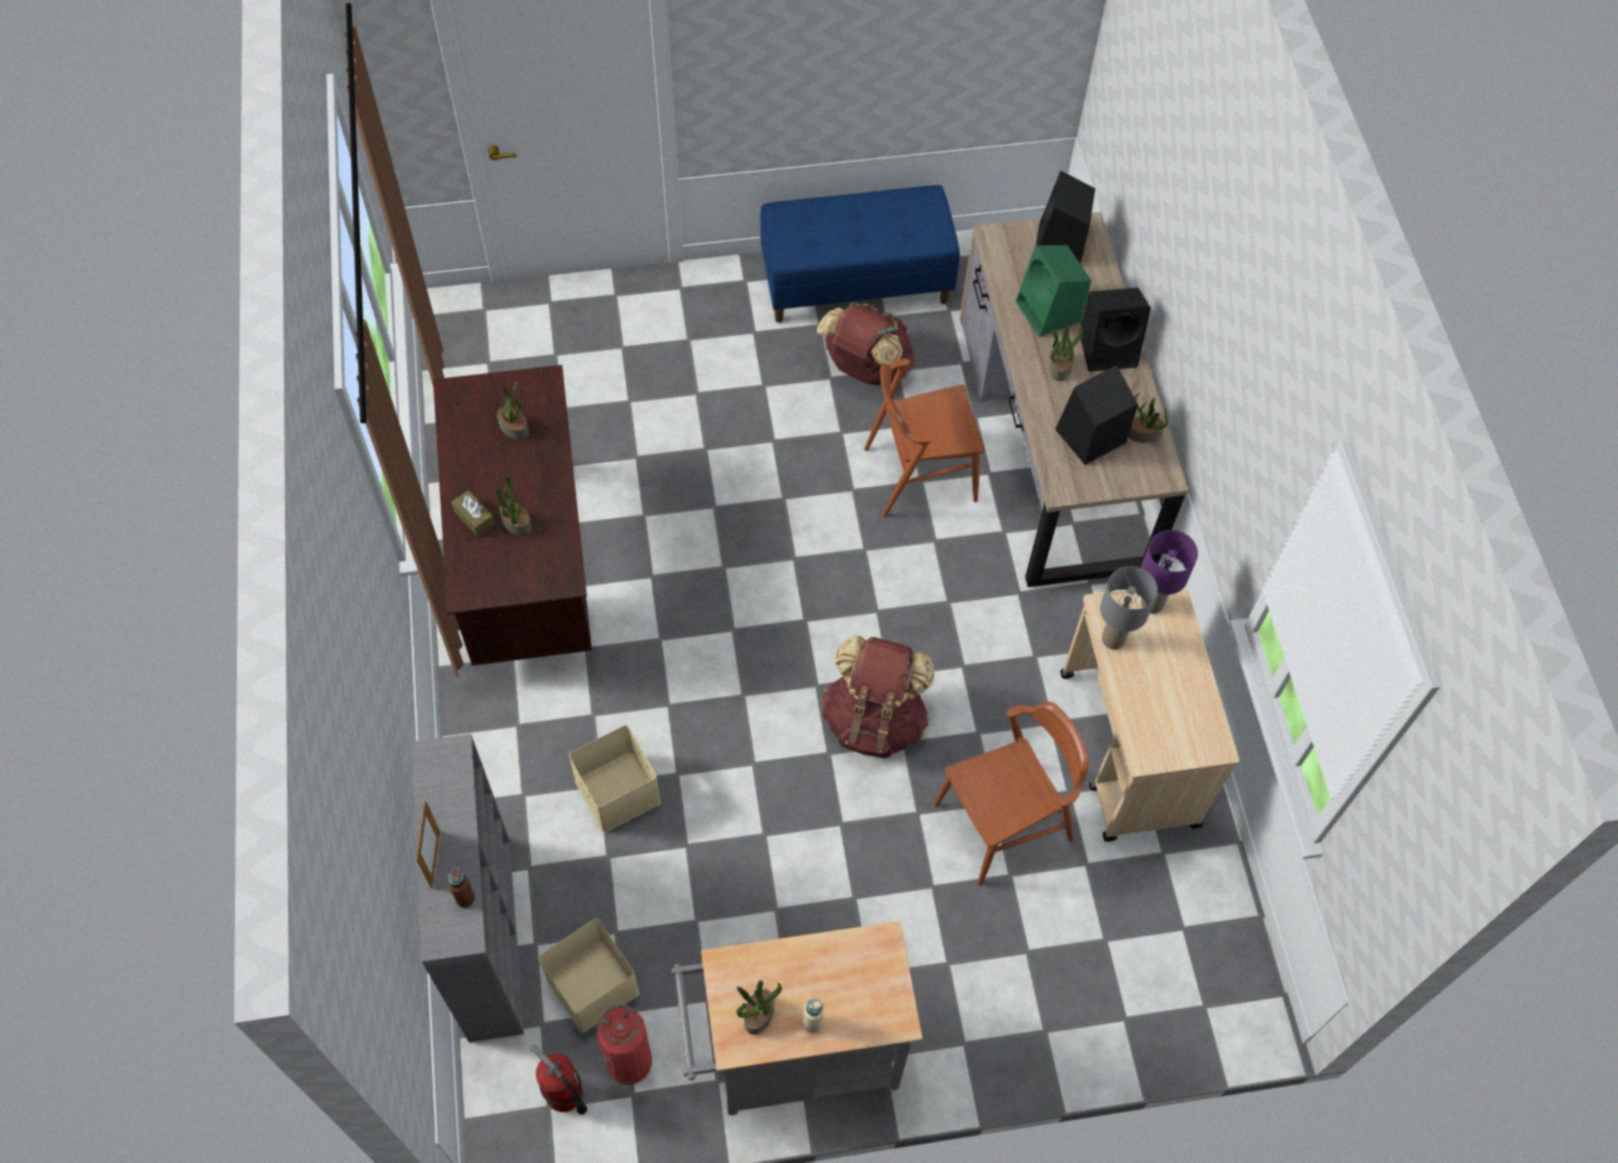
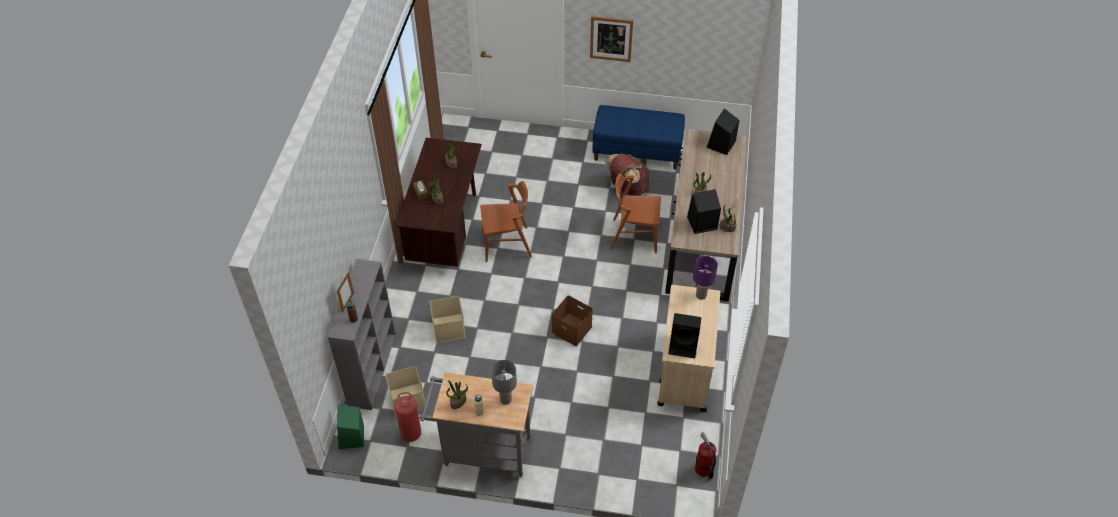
camera: 20 degrees right, 10 degrees down
fire extinguisher [531,1045,587,1115] -> fire extinguisher moved to [695,432,716,479]
brown backpack [821,636,935,758] -> brown storage box [552,295,593,346]
brown chair [934,702,1089,886] -> brown chair moved to [480,181,532,262]
green speaker [1016,245,1091,337] -> green speaker moved to [337,405,364,449]
black speaker [1079,288,1151,372] -> black speaker moved to [668,313,701,358]
grey table lamp [1100,566,1158,650] -> grey table lamp moved to [491,360,517,405]
none -> picture [590,16,633,62]

